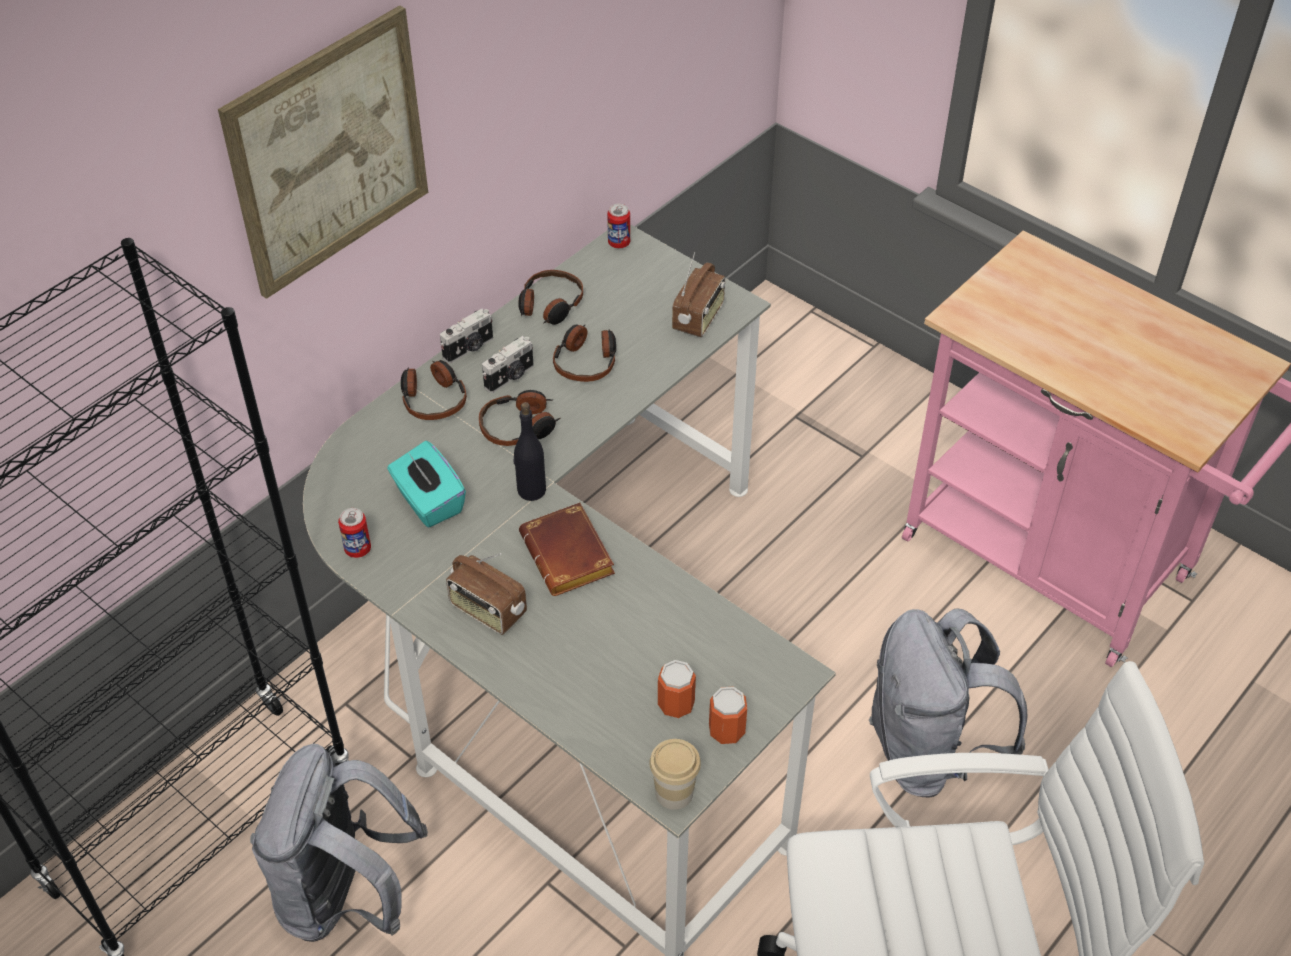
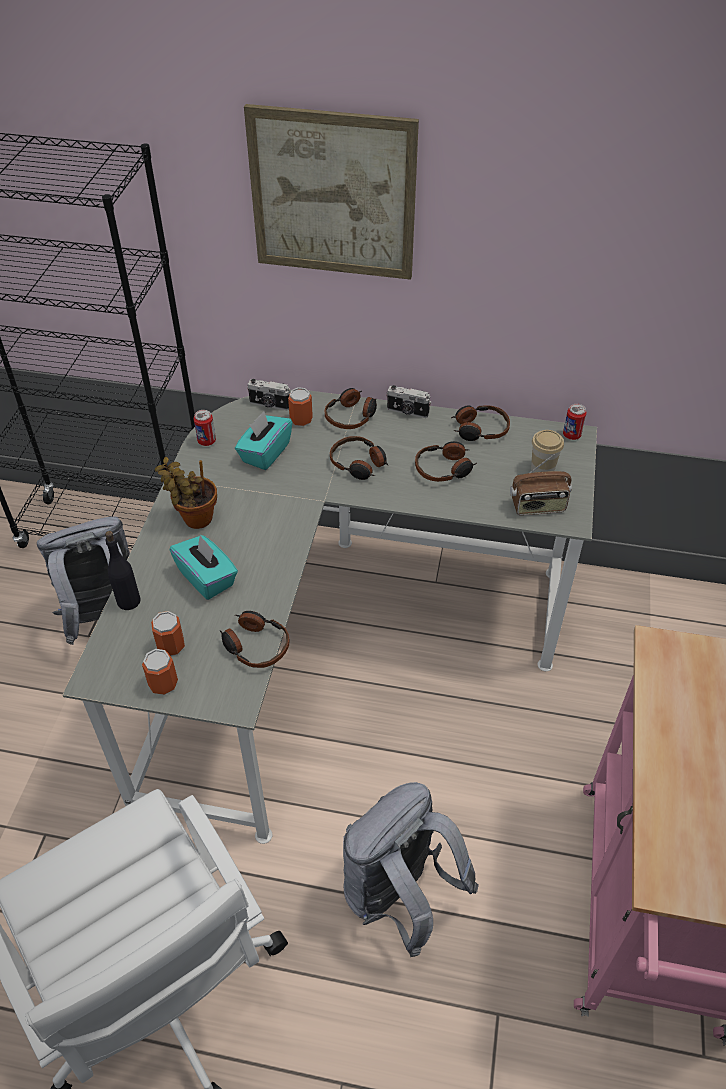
camera: 60 degrees right, 0 degrees up
radio [446,553,527,635] -> potted plant [155,457,217,529]
camera [482,336,534,393] -> camera moved to [247,379,290,410]
black bottle [514,402,546,501] -> black bottle moved to [105,531,141,610]
brown book [519,502,615,596] -> none
cup [649,739,701,810] -> cup moved to [531,430,564,473]
none -> turquoise tissue box [170,535,238,600]
none -> headphones [220,611,290,668]
none -> can [288,387,313,427]

